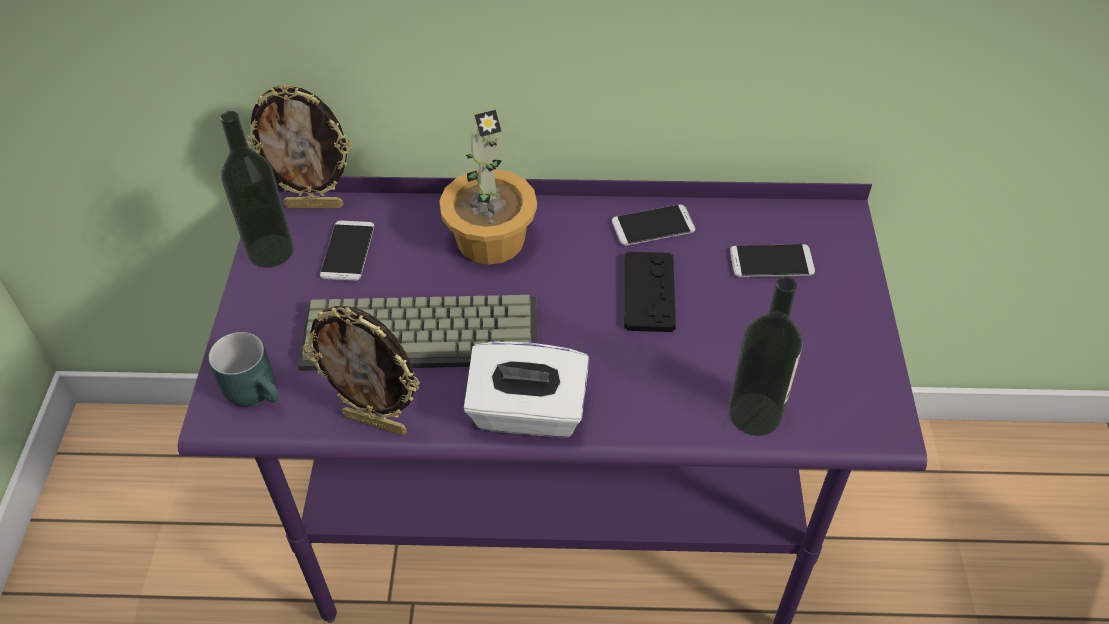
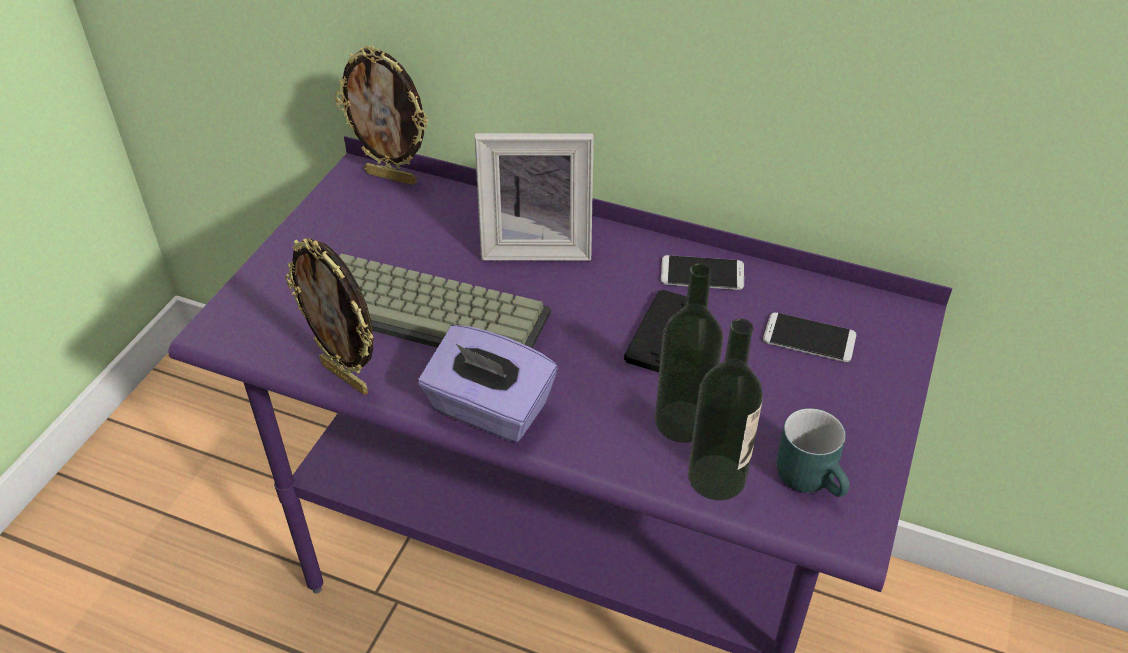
camera: 20 degrees right, 5 degrees down
turquoise mug [208,332,279,407] -> turquoise mug moved to [777,408,849,497]
bottle [220,111,294,268] -> bottle moved to [655,263,723,443]
phone [320,220,374,281] -> none
potted plant [439,110,537,265] -> picture frame [475,133,594,261]
white tissue box [464,342,589,437] -> purple tissue box [418,325,557,442]

